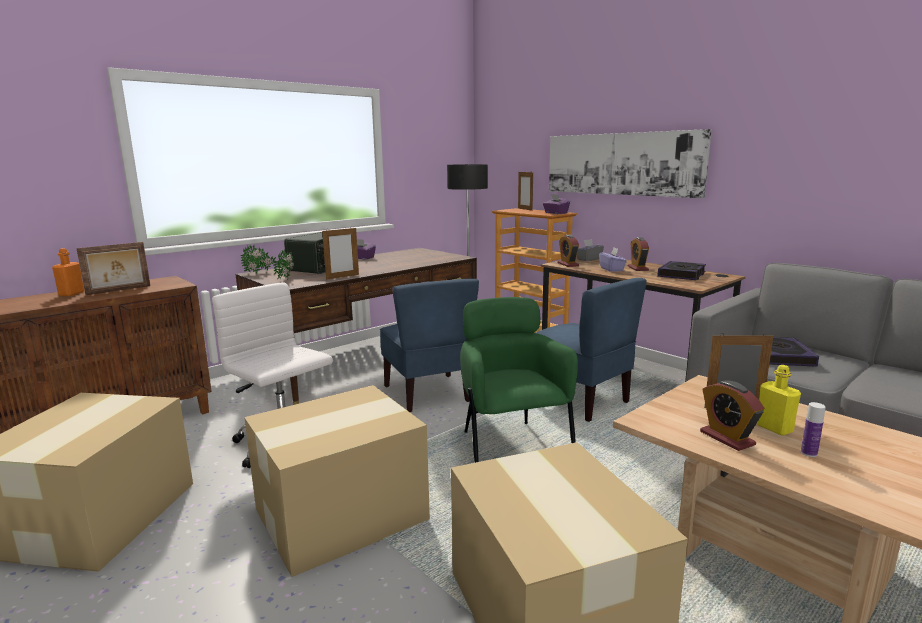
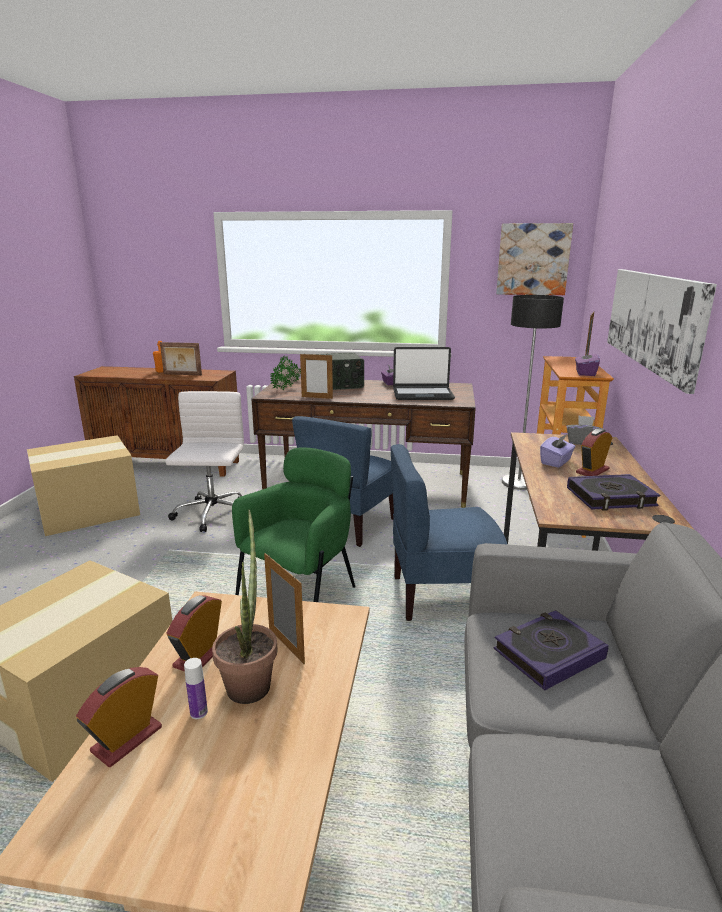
camera: 50 degrees right, 5 degrees up
cardboard box [244,385,430,577] -> none
blue chair [536,278,647,422] -> blue chair turned 75 degrees clockwise [390,444,508,621]
alarm clock [557,235,579,267] -> alarm clock moved to [76,667,162,767]
yellow bottle [756,365,801,436] -> potted plant [212,510,278,704]
none -> laptop [393,347,455,400]
none -> picture [496,223,573,295]

